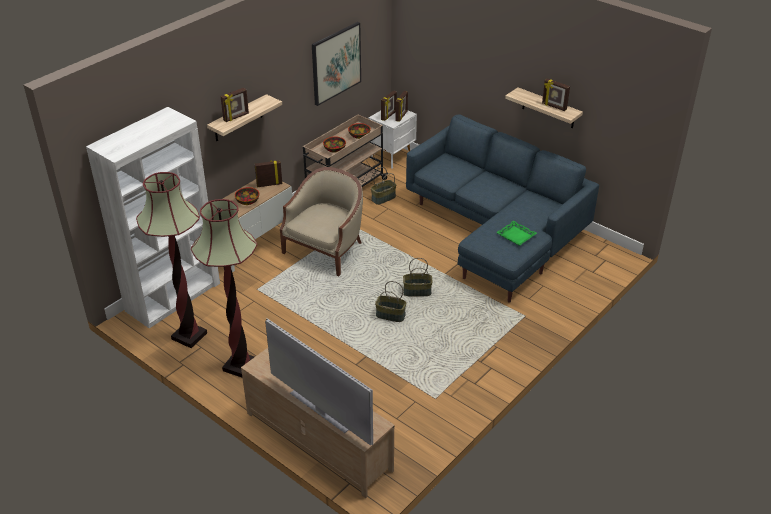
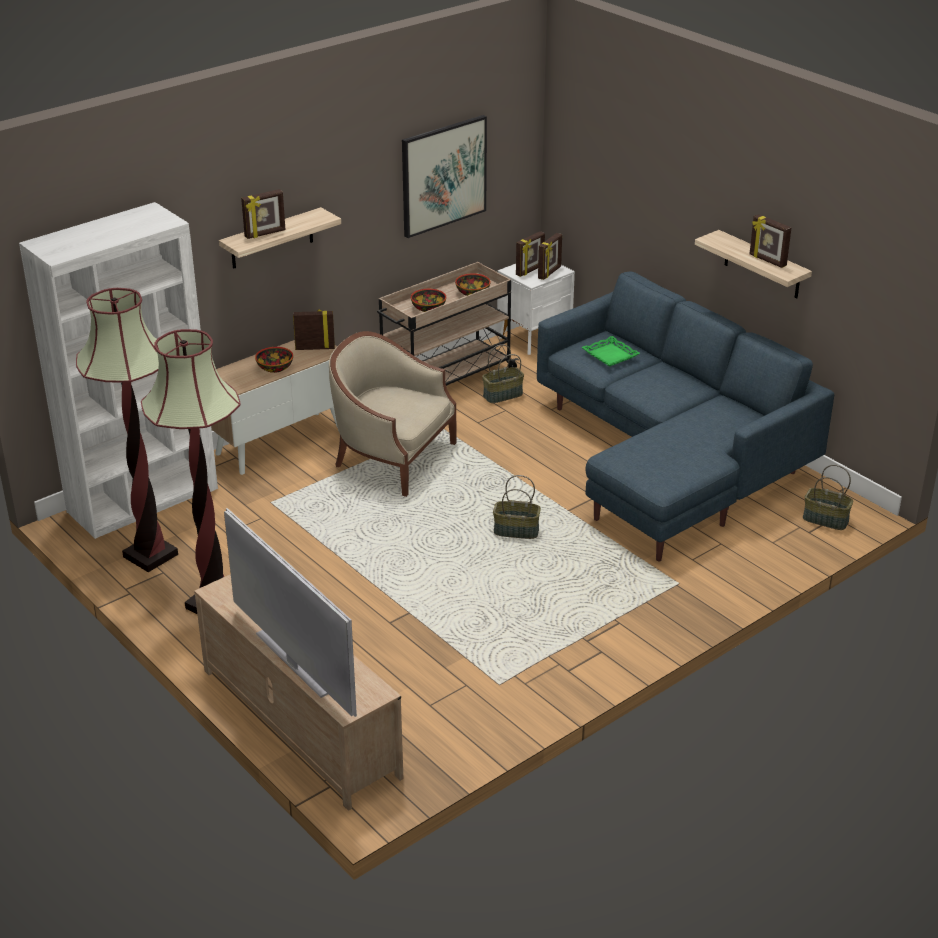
camera: 10 degrees right, 5 degrees down
beige armchair [280,167,363,276] -> beige armchair turned 105 degrees counterclockwise [329,331,456,497]
basket [375,281,406,322] -> basket moved to [803,465,853,530]
green tray [496,221,537,245] -> green tray moved to [582,336,640,367]

